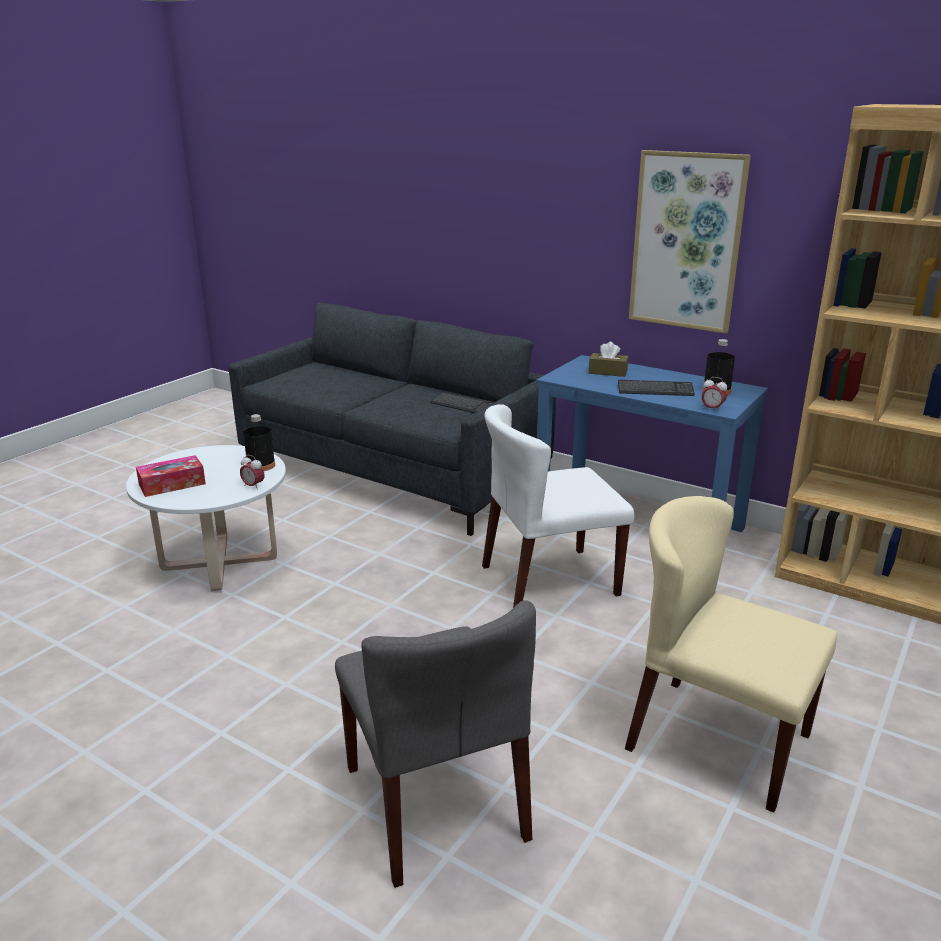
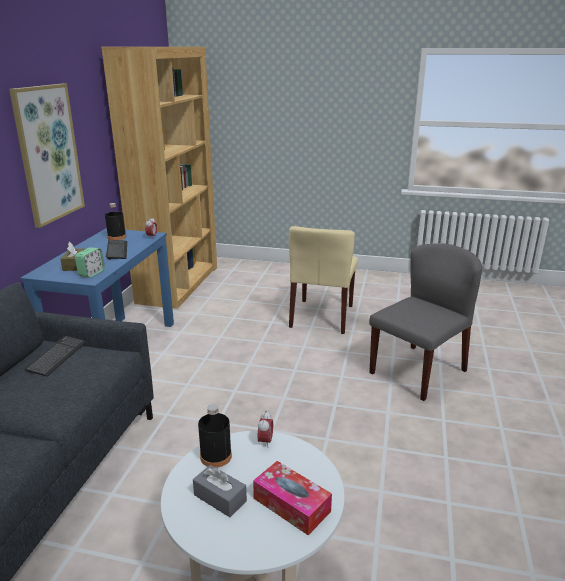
camera: 110 degrees left, 0 degrees up
white chair [482,404,634,608] -> none
none -> alarm clock [75,247,105,278]
none -> grey tissue box [193,465,247,517]

